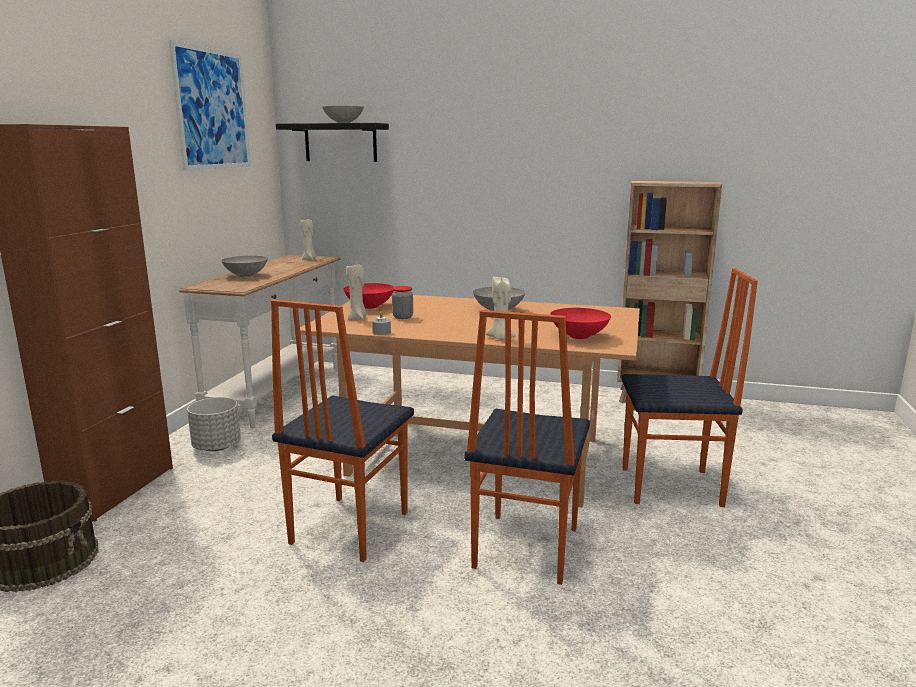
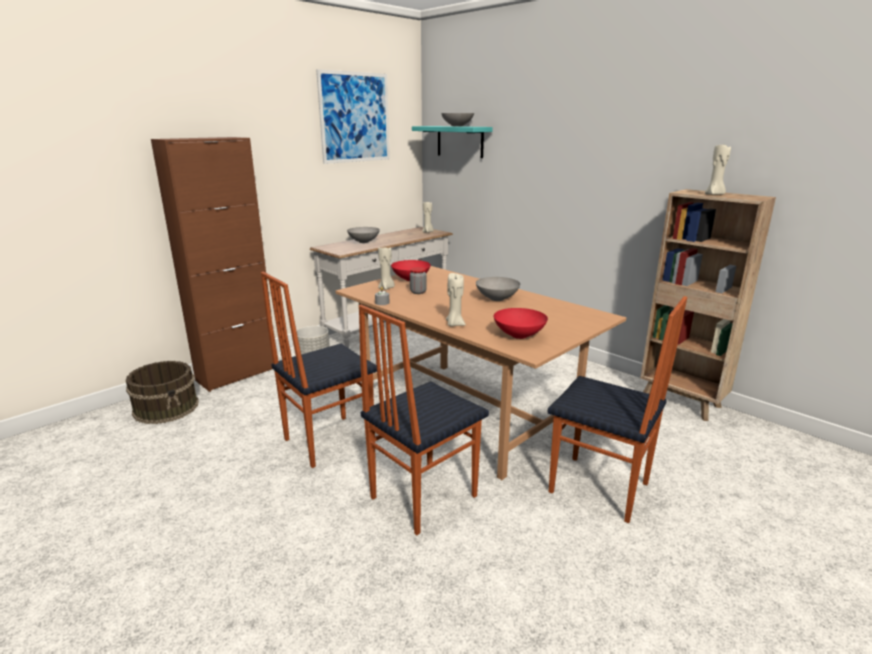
camera: 30 degrees right, 5 degrees up
black shelf [276,123,389,162] -> turquoise shelf [412,126,493,158]
none -> beige candle [705,143,731,195]

